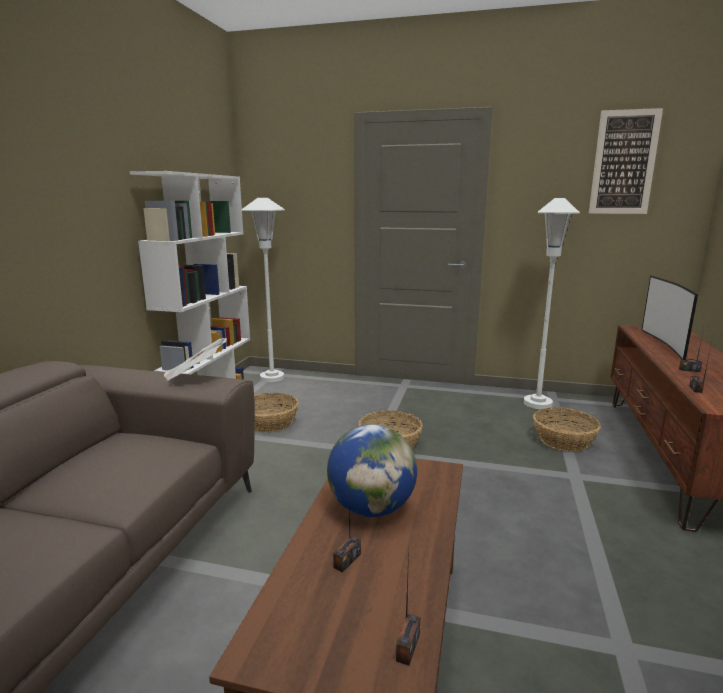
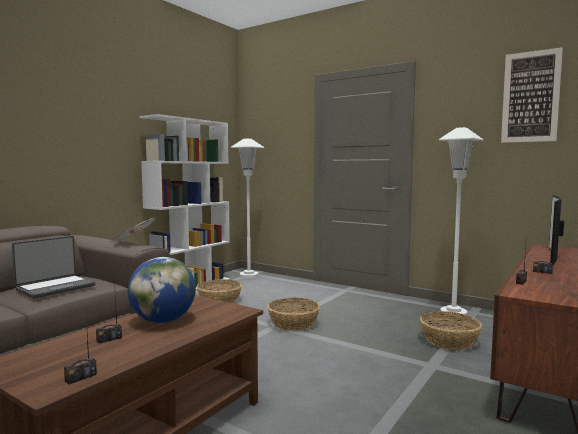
camera: 20 degrees right, 10 degrees down
none -> laptop [12,236,95,299]

